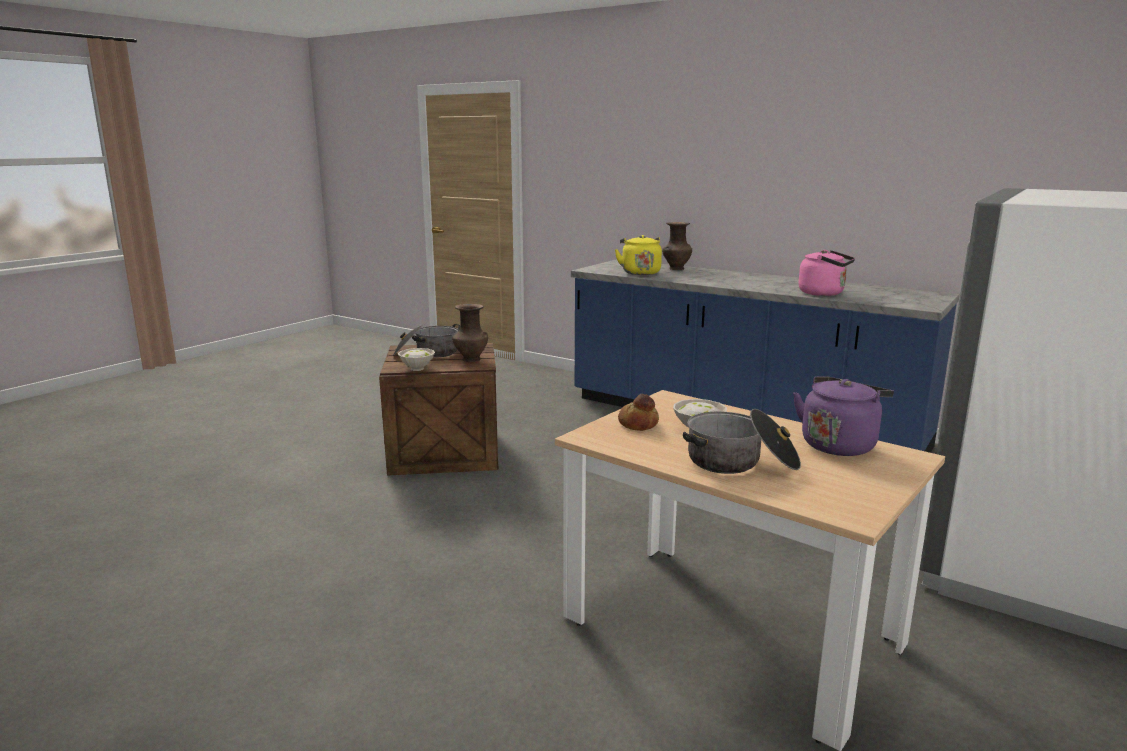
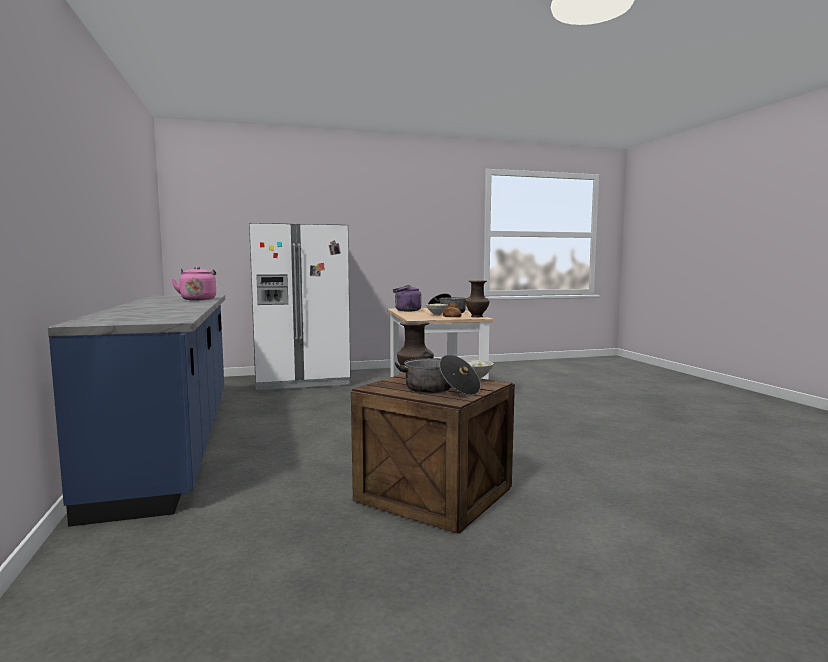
camera: 140 degrees left, 10 degrees down
yellow kettle [615,235,662,275] -> none
brown vase [662,222,692,270] -> brown vase moved to [466,280,489,317]

